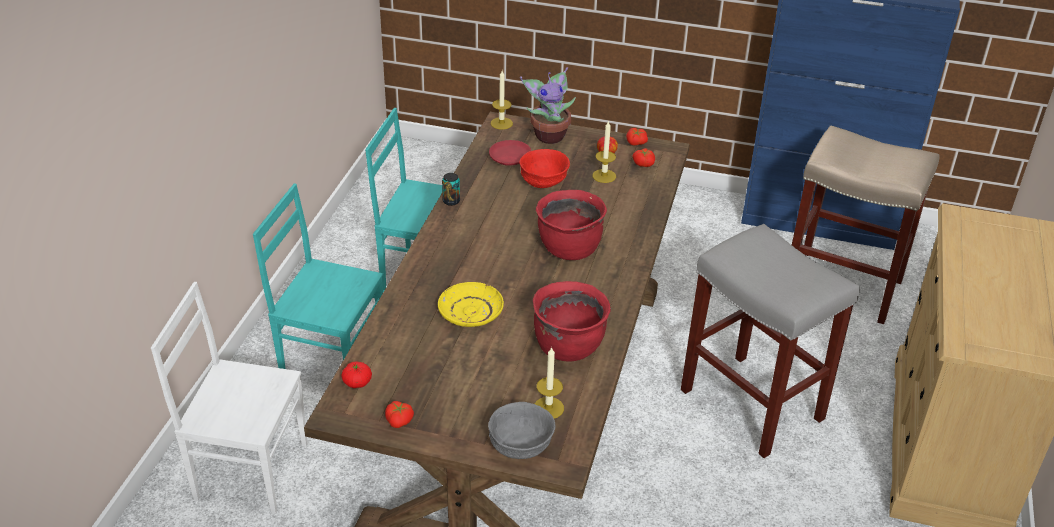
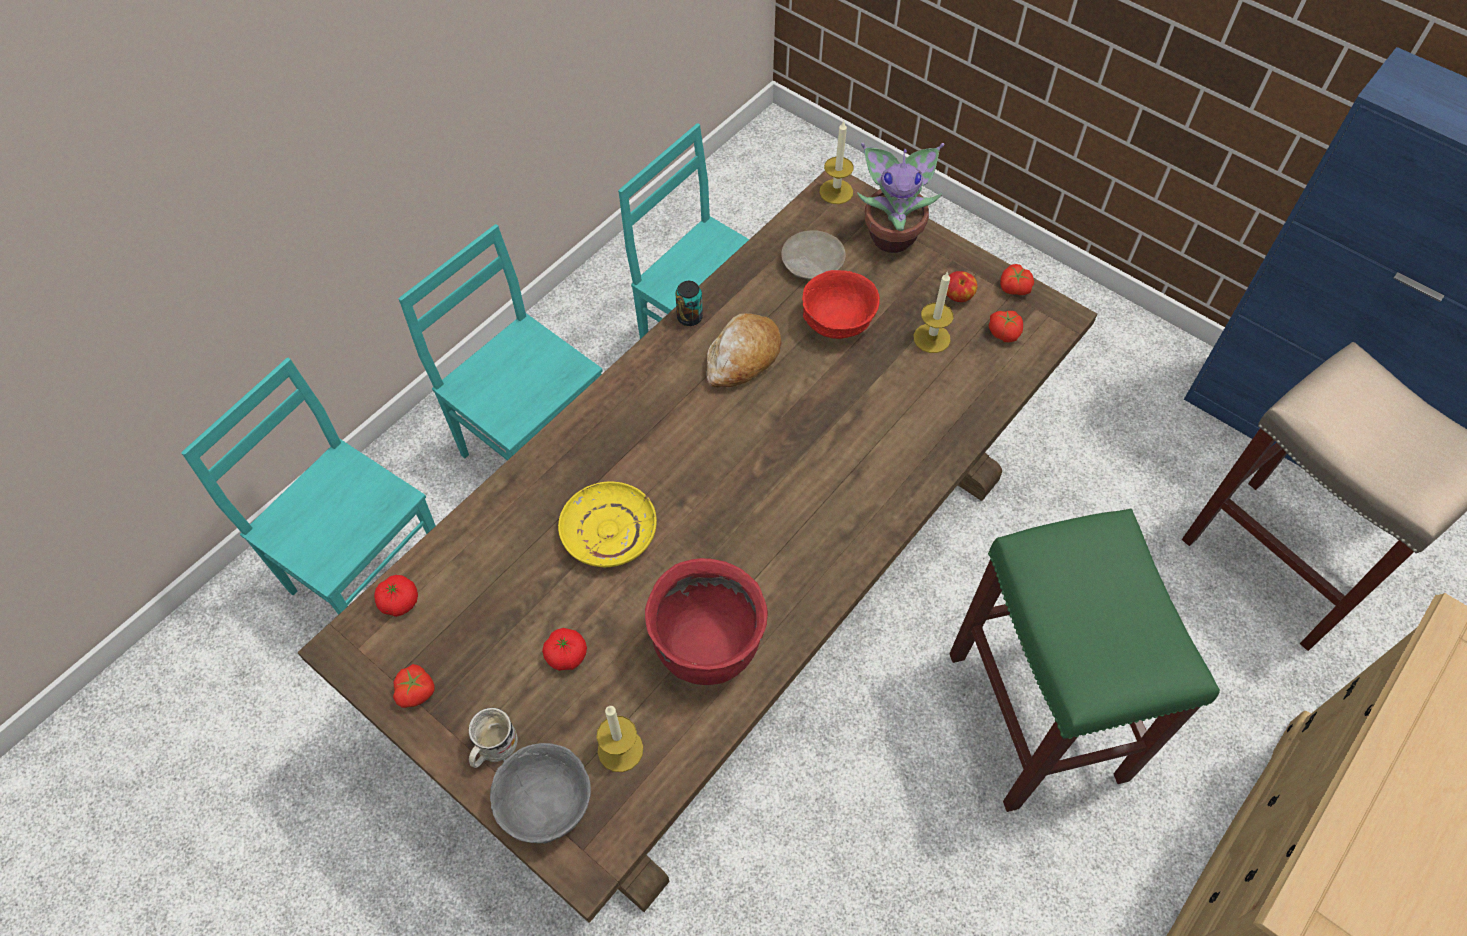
camera: 25 degrees right, 20 degrees up
white chair [151,282,308,514] -> turquoise chair [181,358,436,615]
red plate [489,140,531,166] -> beige plate [781,230,846,280]
red cooking pot [536,190,607,260] -> none
grey stool [681,224,860,458] -> green stool [949,508,1220,812]
none -> white mug [469,708,518,768]
none -> tomato [542,628,587,671]
none -> bread [707,313,781,388]

